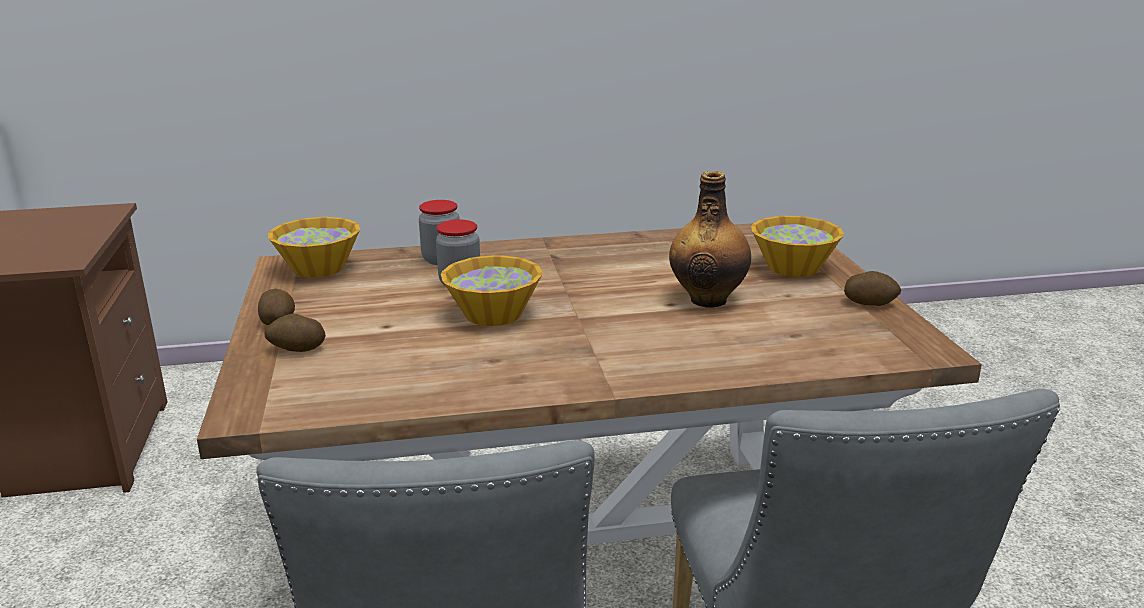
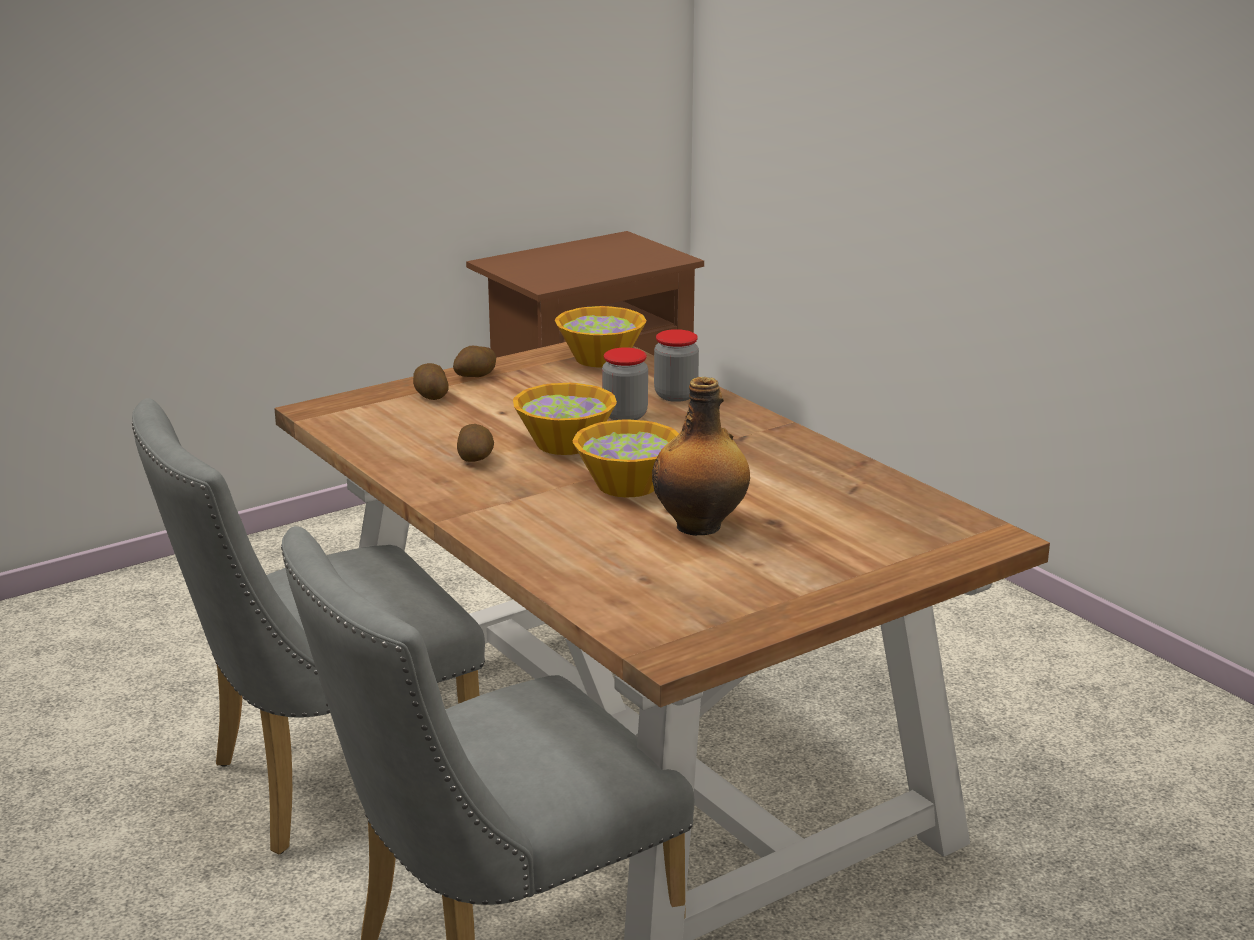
camera: 65 degrees right, 0 degrees up
bowl [751,216,844,277] -> bowl moved to [573,419,679,497]
potato [844,271,901,306] -> potato moved to [457,424,494,462]

